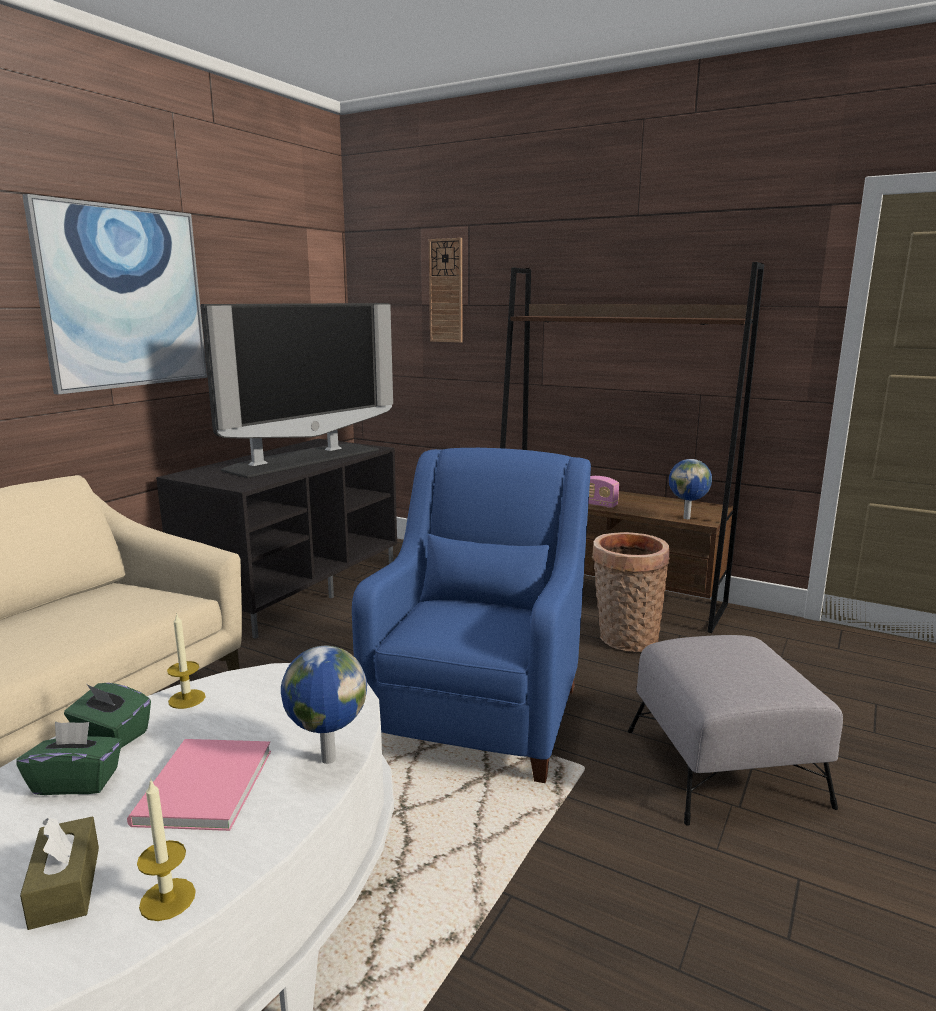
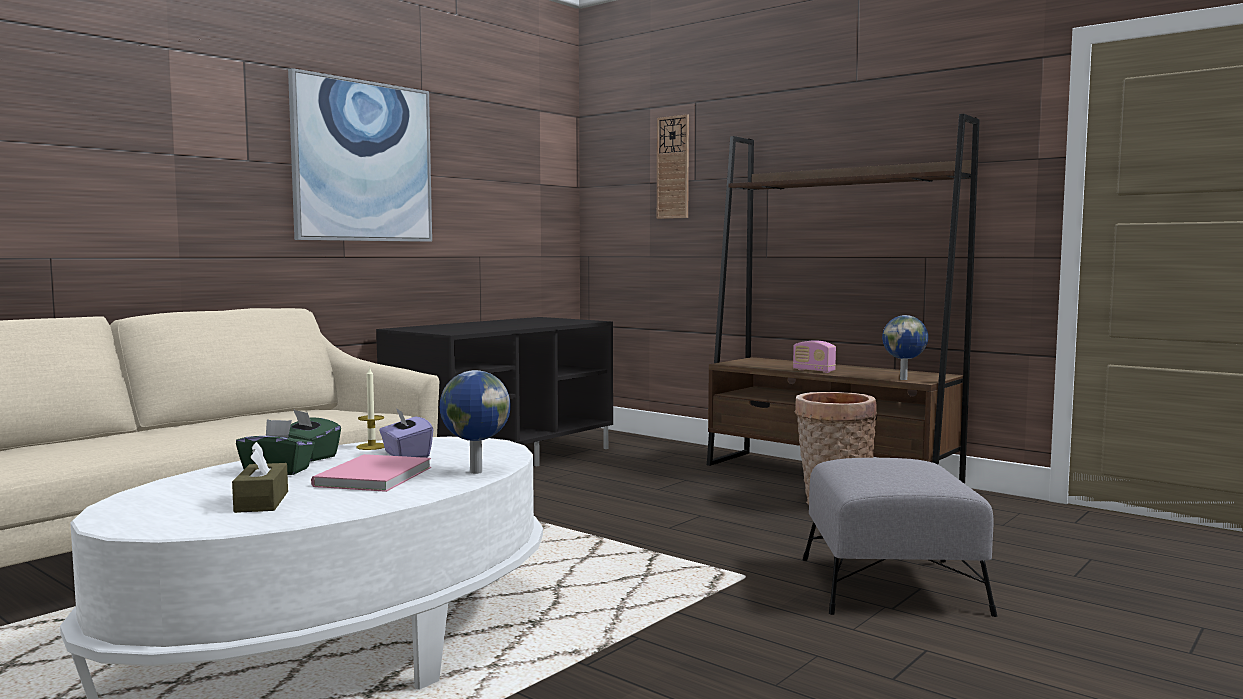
camera: 10 degrees right, 10 degrees down
candle [137,778,196,921] -> none
television [201,303,393,478] -> none
blue armchair [352,448,591,783] -> none
none -> purple tissue box [379,408,433,458]

